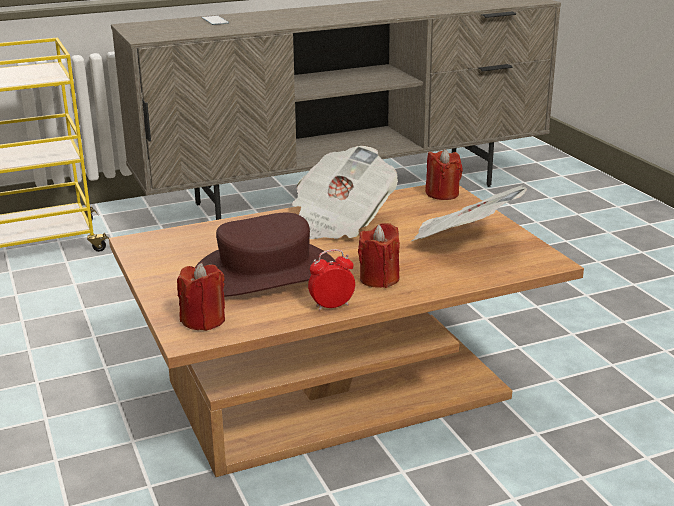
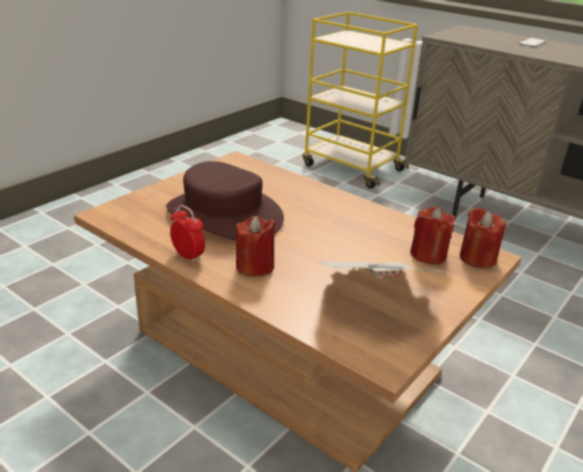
camera: 60 degrees right, 5 degrees up
red candle [177,263,225,331] -> red candle moved to [410,206,455,264]
newspaper [292,146,398,239] -> none

